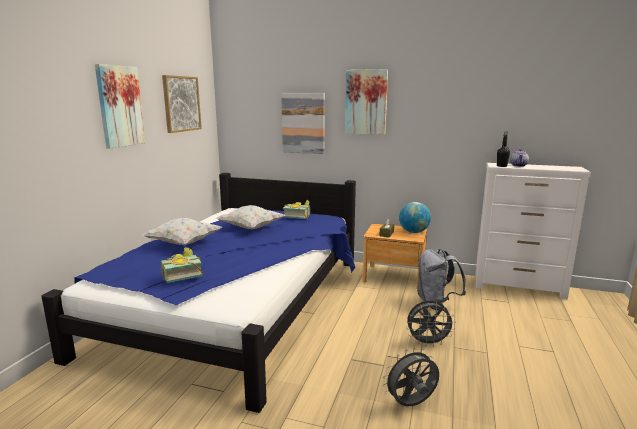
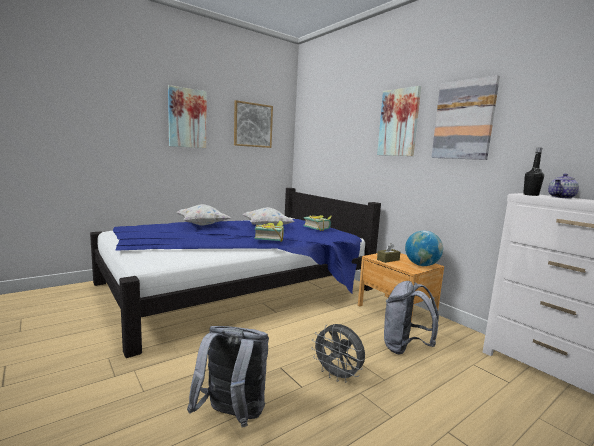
camera: 35 degrees right, 5 degrees down
book [161,247,203,283] -> book moved to [254,221,284,242]
picture [281,93,325,154] -> picture moved to [431,75,500,160]
grey fan [383,348,439,406] -> grey backpack [187,326,269,428]

